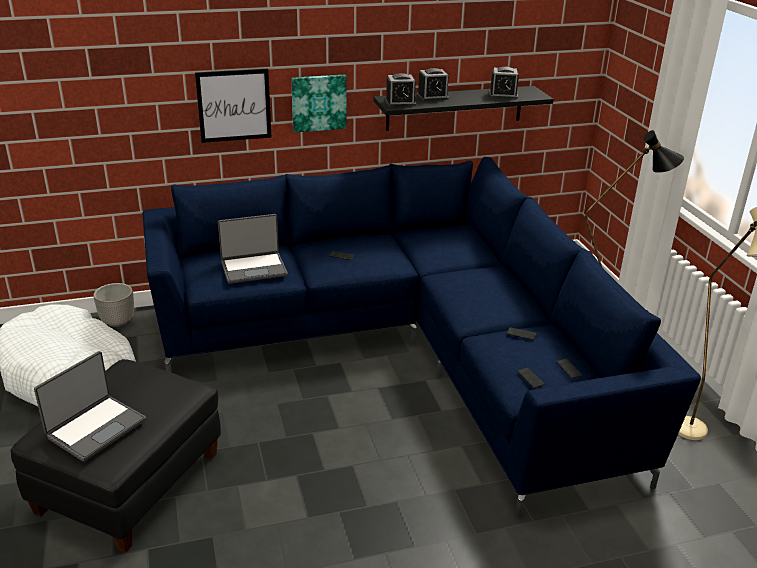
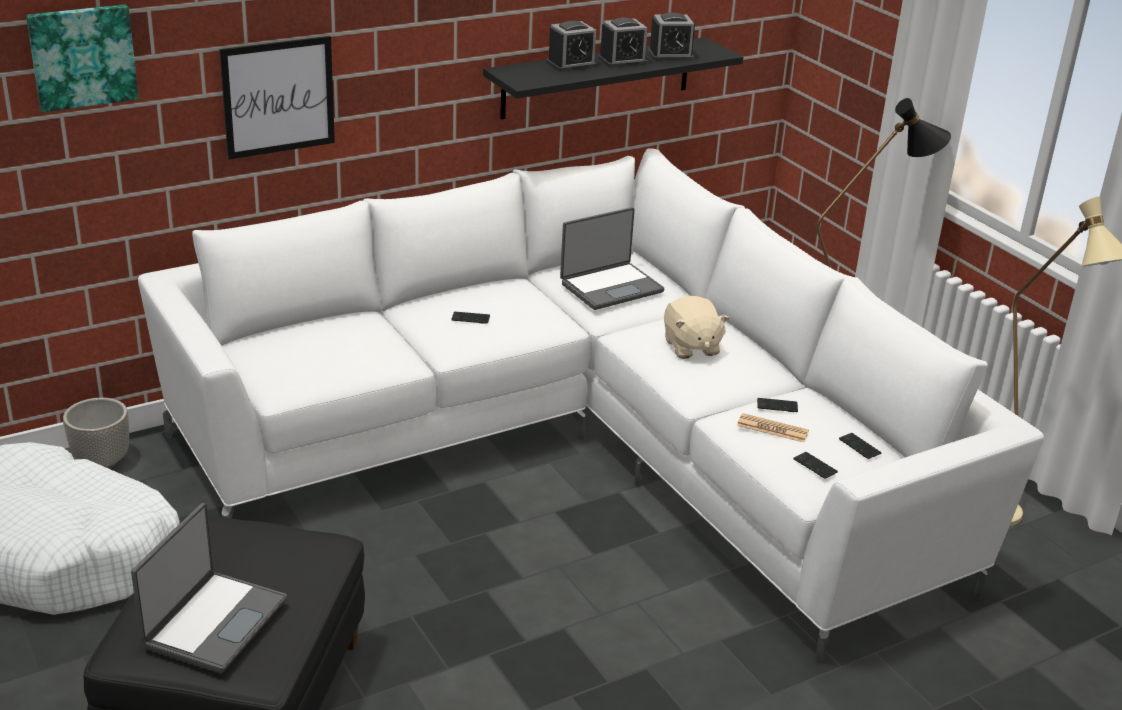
camera: 15 degrees left, 0 degrees up
blue sofa [142,157,701,517] -> white sofa [138,148,1044,664]
laptop [218,214,288,284] -> laptop moved to [560,207,665,310]
picture [291,75,347,133] -> picture moved to [26,4,139,112]
alarm clock [385,73,416,107] -> alarm clock moved to [598,18,647,68]
none -> beige plush toy [664,296,730,359]
none -> newspaper [737,413,809,443]

